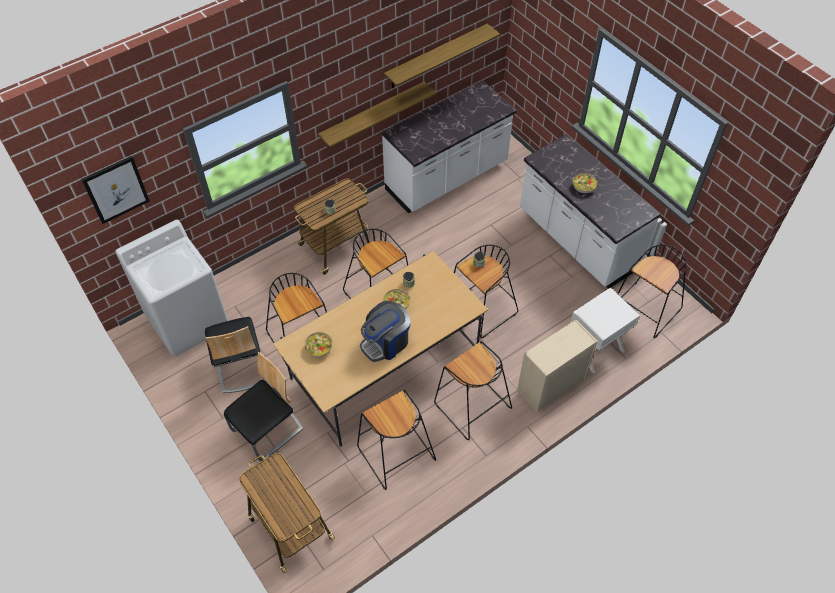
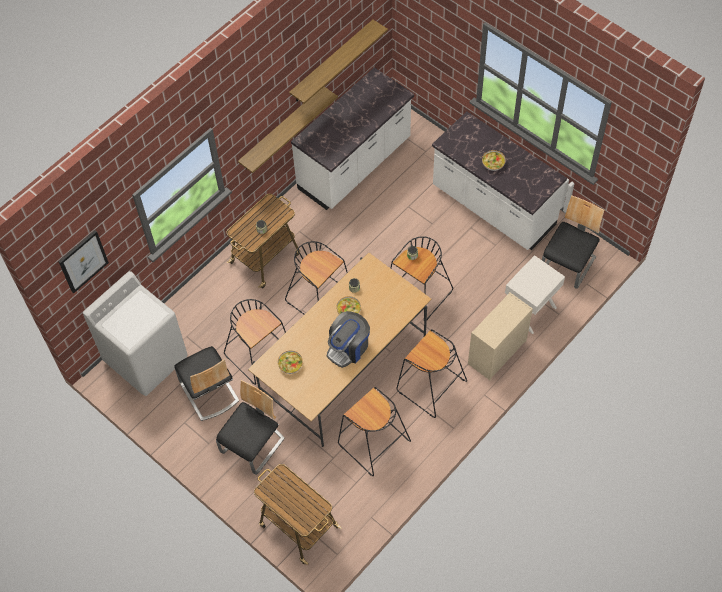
camera: 10 degrees left, 5 degrees up
black stool [617,244,687,339] -> chair [542,195,604,289]

